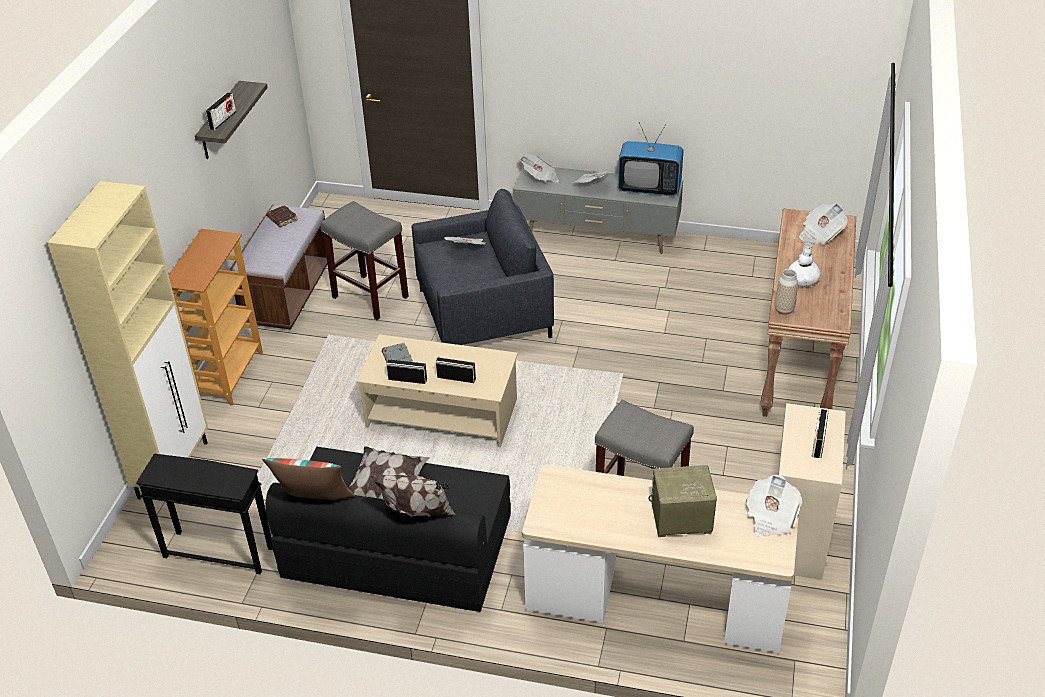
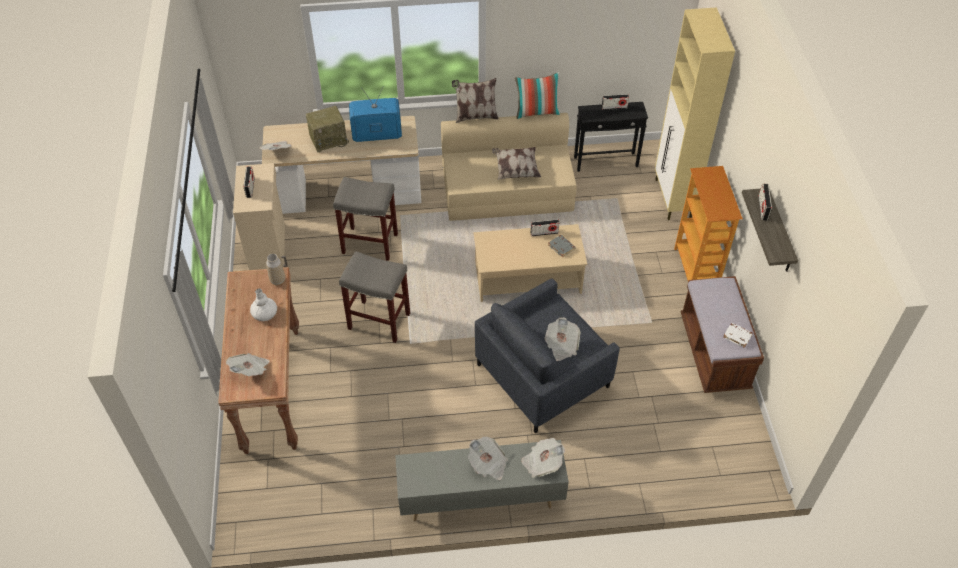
camera: 160 degrees right, 10 degrees up
brown book [266,205,298,227] -> white book [723,323,753,348]
black sofa [266,447,511,612] -> beige sofa [441,113,577,221]
grey stool [321,201,409,320] -> grey stool moved to [339,251,410,343]
radio [436,357,476,383] -> radio moved to [602,94,629,110]
television [618,122,684,196] -> television moved to [349,87,402,142]

